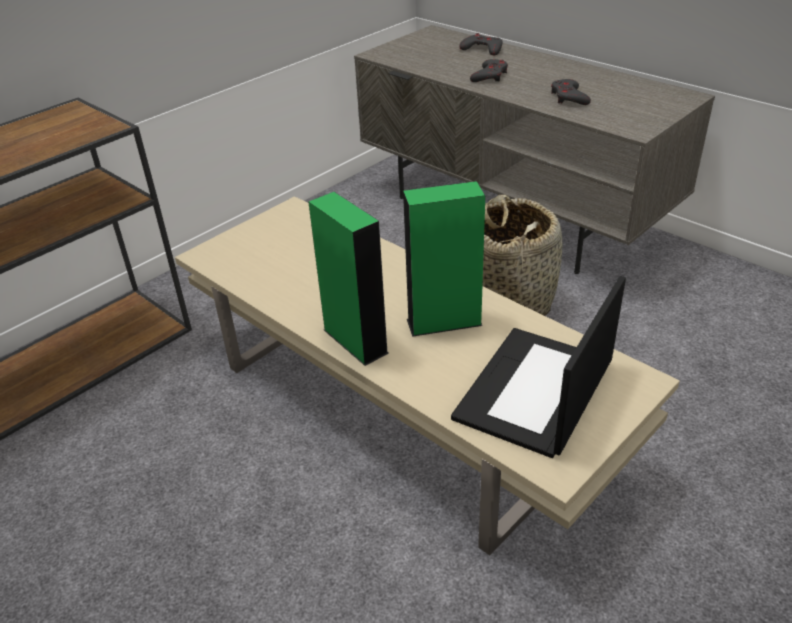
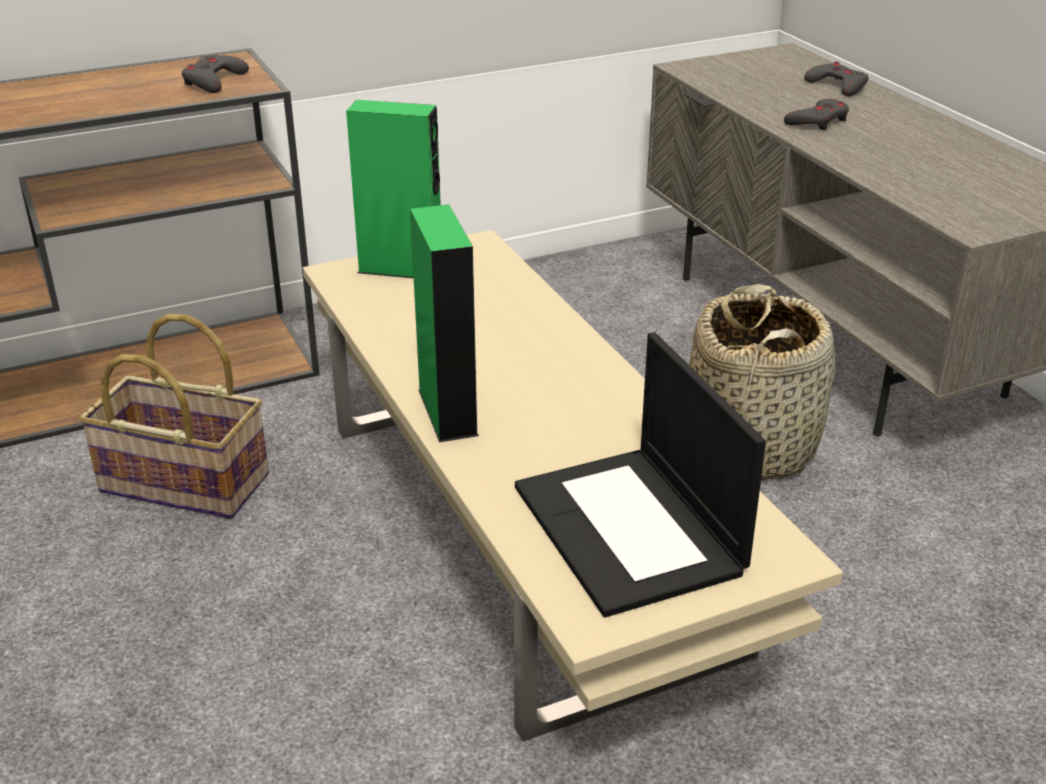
camera: 20 degrees right, 5 degrees down
green speaker [403,181,485,337] -> green speaker moved to [346,100,441,278]
laptop [451,276,626,458] -> laptop turned 75 degrees counterclockwise [515,332,766,617]
grey game controller [551,79,591,105] -> grey game controller moved to [182,55,249,93]
none -> basket [79,314,269,519]

